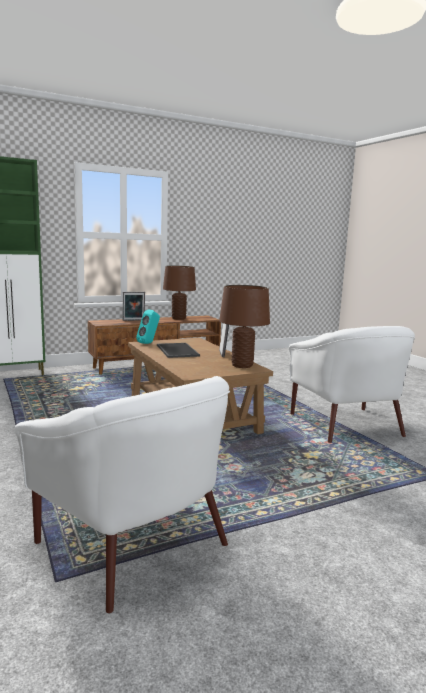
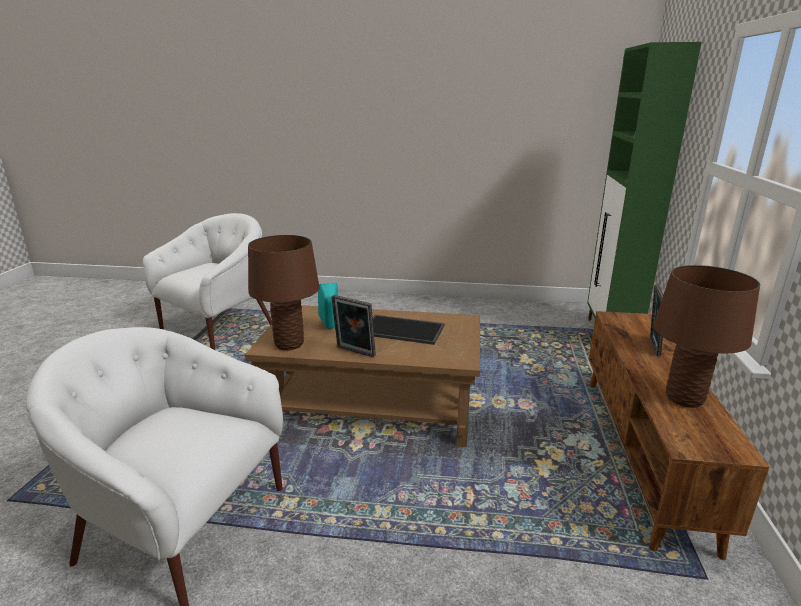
camera: 125 degrees right, 10 degrees up
white armchair [15,376,230,613] -> white armchair turned 135 degrees clockwise [143,213,272,350]
turquoise speaker [136,310,160,344] -> turquoise speaker moved to [318,283,338,329]

